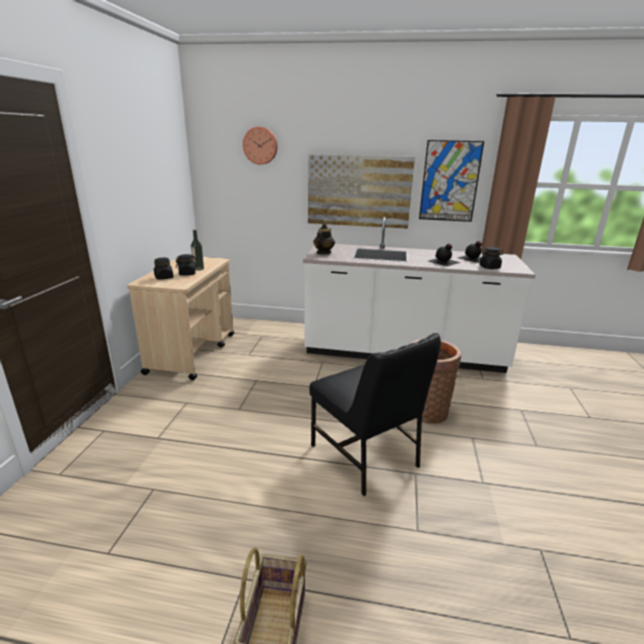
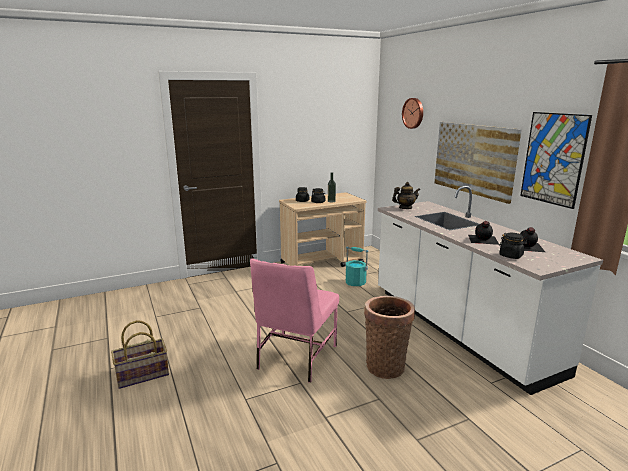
camera: 55 degrees right, 5 degrees down
black chair [309,333,441,496] -> pink chair [250,259,339,383]
none -> turquoise bucket [345,246,368,286]

